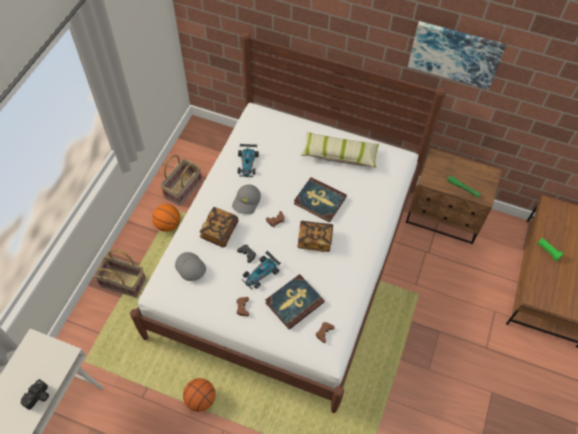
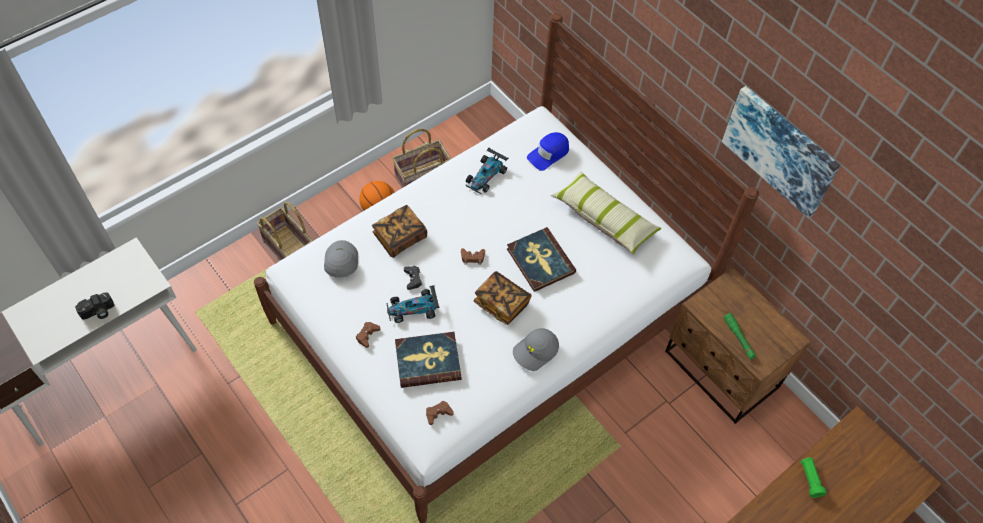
camera: 30 degrees right, 0 degrees up
basketball [183,378,216,412] -> none
grey cap [232,184,261,214] -> grey cap moved to [513,328,559,371]
none -> blue cap [527,132,569,171]

